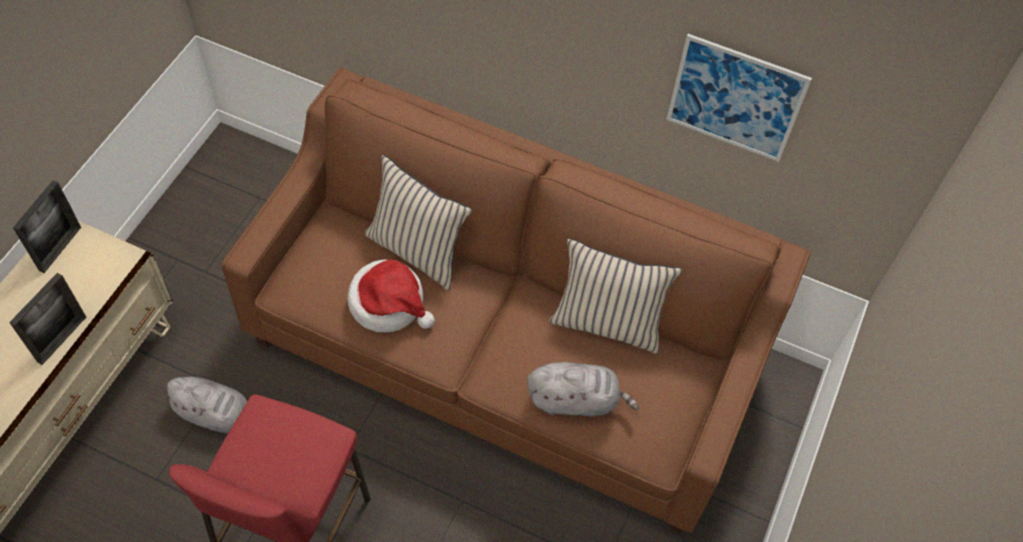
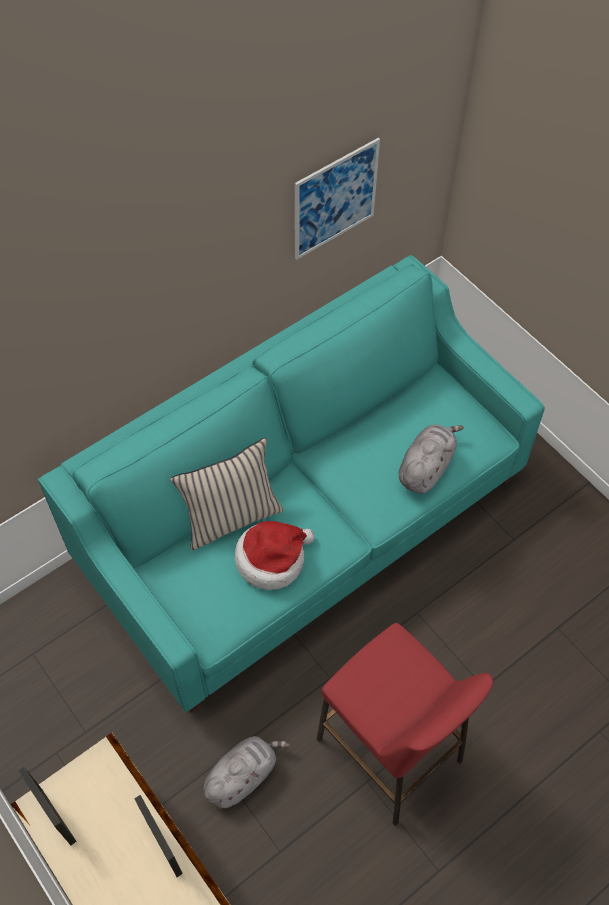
camera: 60 degrees left, 0 degrees up
brown sofa [222,68,811,534] -> turquoise sofa [38,255,545,713]
beige pillow [549,239,683,354] -> none

